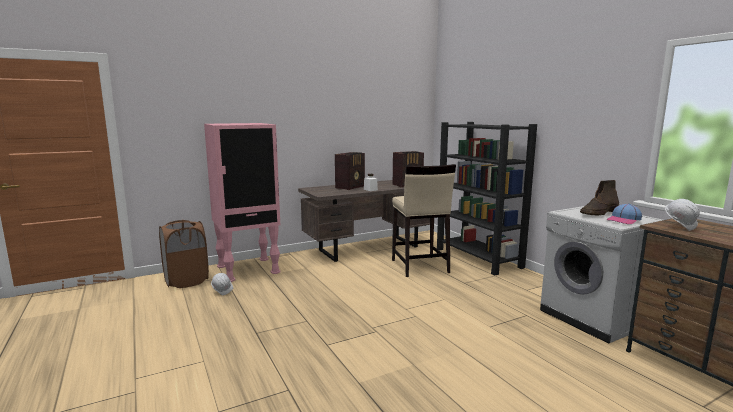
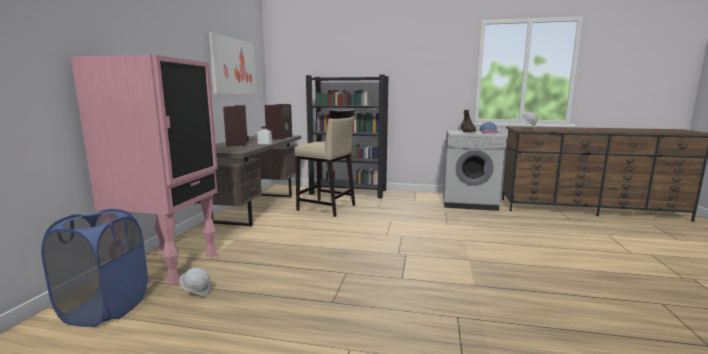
camera: 50 degrees left, 0 degrees up
brown laundry basket [159,220,209,288] -> blue laundry basket [41,209,148,327]
none -> picture [209,32,257,94]

